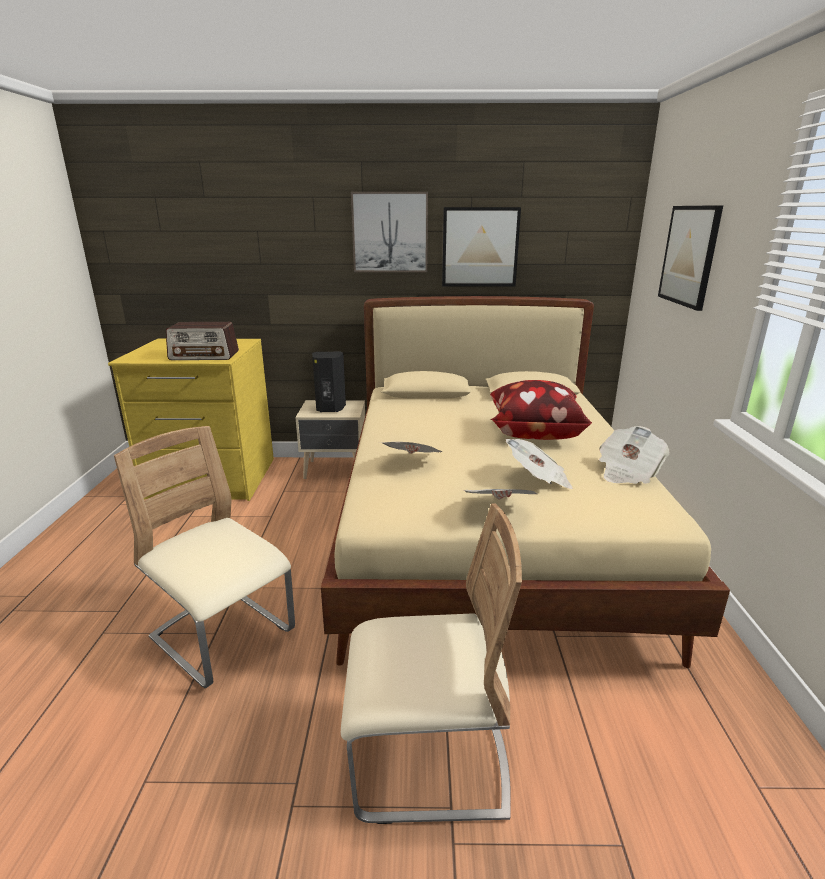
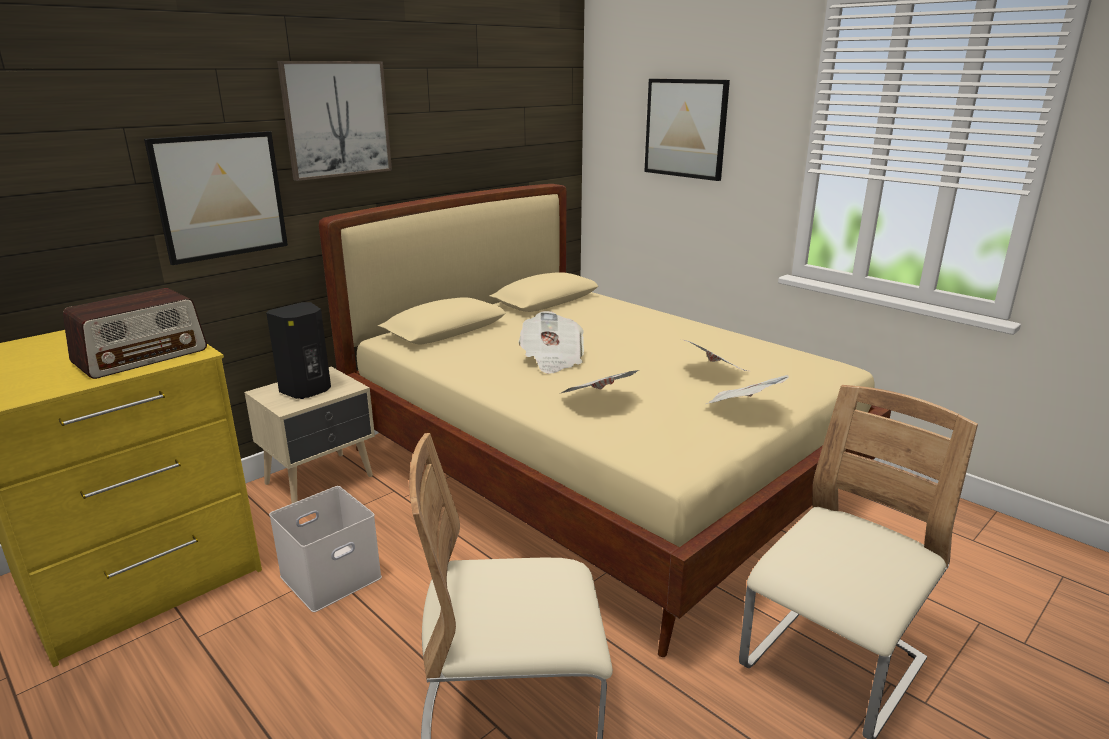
camera: 45 degrees left, 0 degrees up
picture [442,207,521,286] -> picture moved to [144,131,288,265]
pillow [490,380,592,440] -> none
newspaper [599,426,669,484] -> newspaper moved to [518,311,584,374]
none -> white storage box [269,486,382,612]

